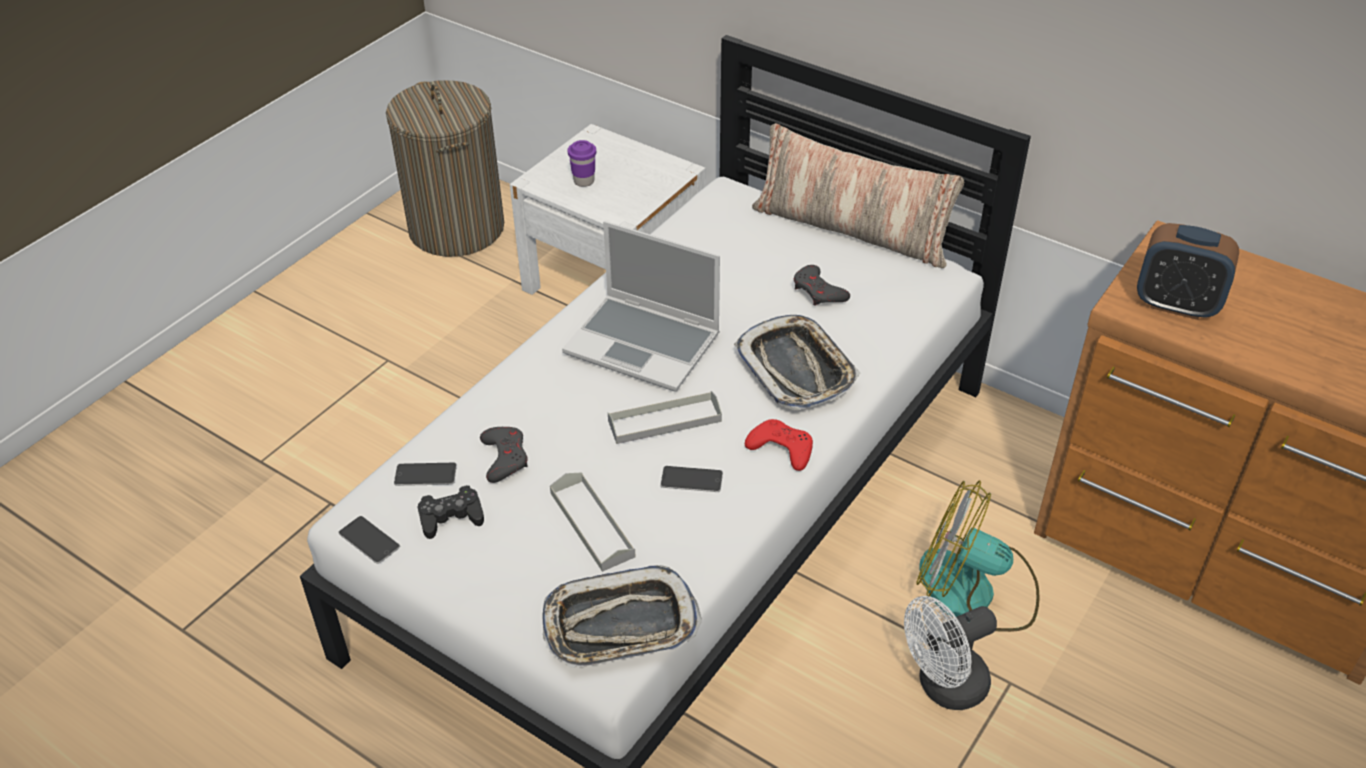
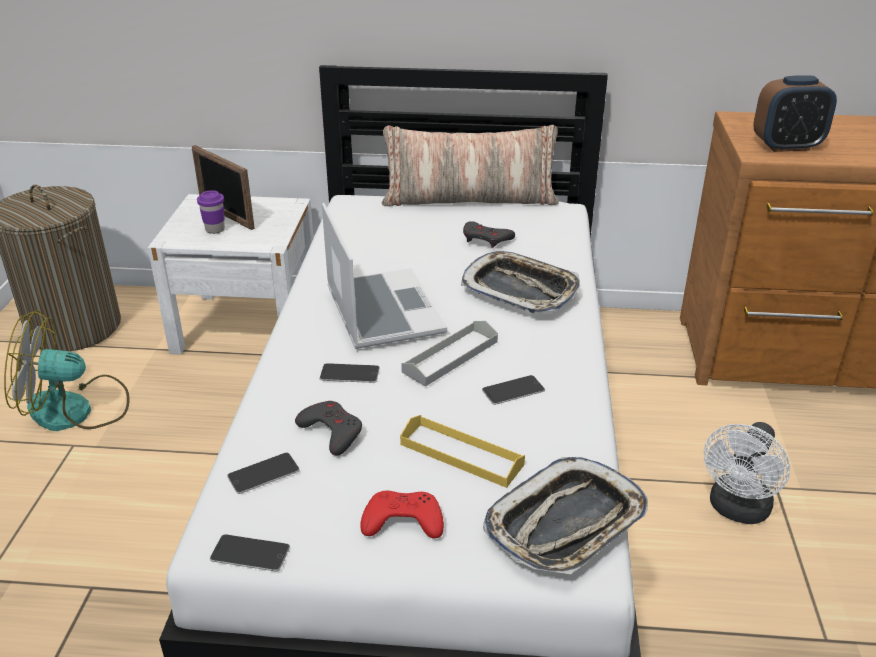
camera: 30 degrees left, 10 degrees down
black game controller [418,485,484,539] -> none
grey tray [550,473,636,572] -> yellow tray [400,415,525,488]
laptop [562,221,720,392] -> laptop turned 105 degrees counterclockwise [322,203,447,349]
red game controller [745,419,813,471] -> red game controller moved to [360,491,444,538]
fan [917,480,1040,632] -> fan moved to [4,311,129,431]
none -> picture frame [192,145,255,230]
none -> phone [320,363,380,383]

